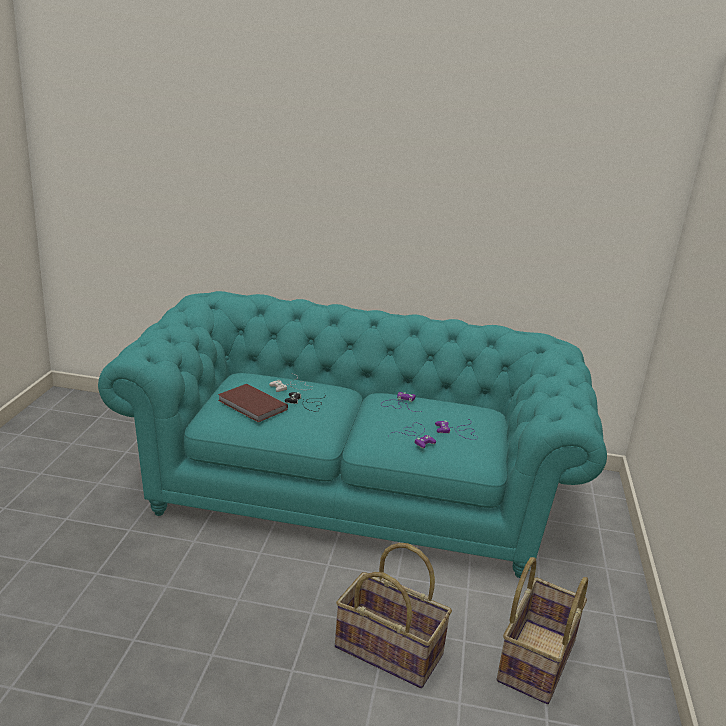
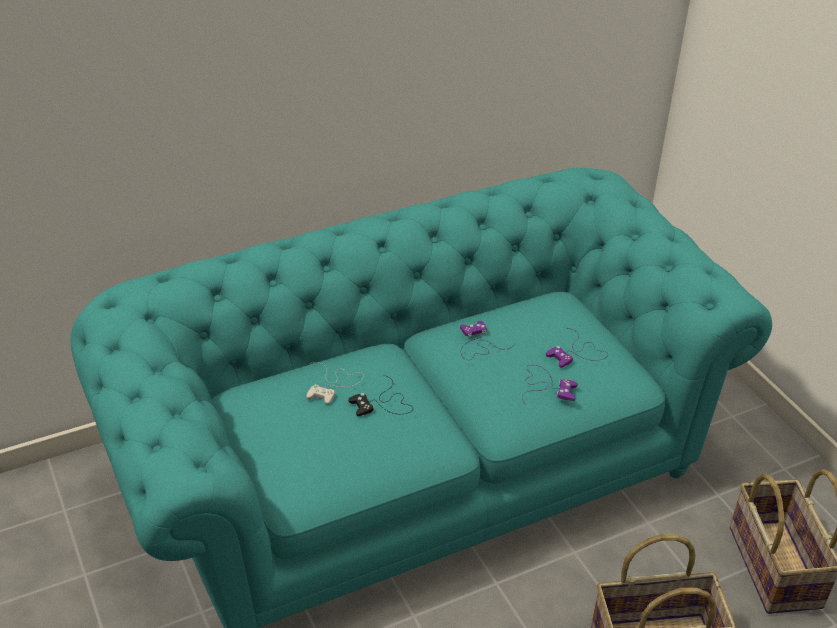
camera: 35 degrees left, 15 degrees up
brown book [218,384,288,423] -> none

